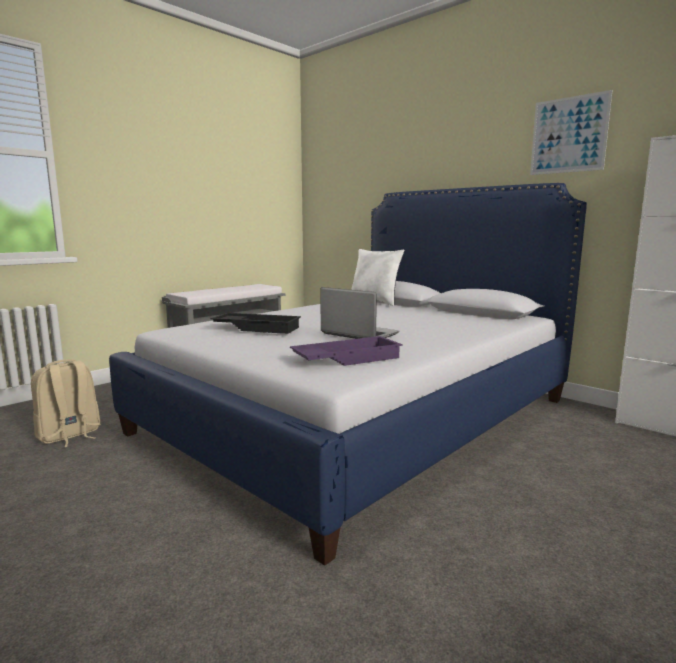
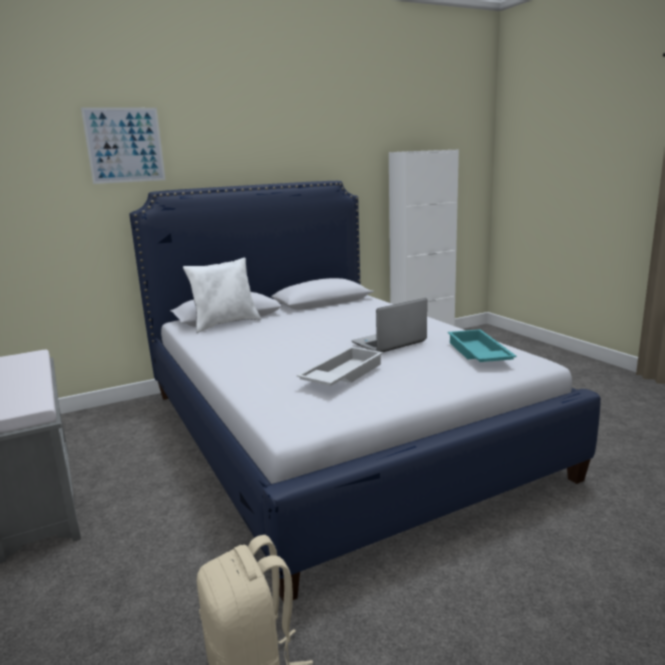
camera: 70 degrees left, 5 degrees up
black tray [211,313,301,334] -> white tray [296,347,383,386]
purple tray [290,336,403,366] -> turquoise tray [448,329,517,362]
picture [530,90,612,175] -> picture moved to [81,107,166,184]

